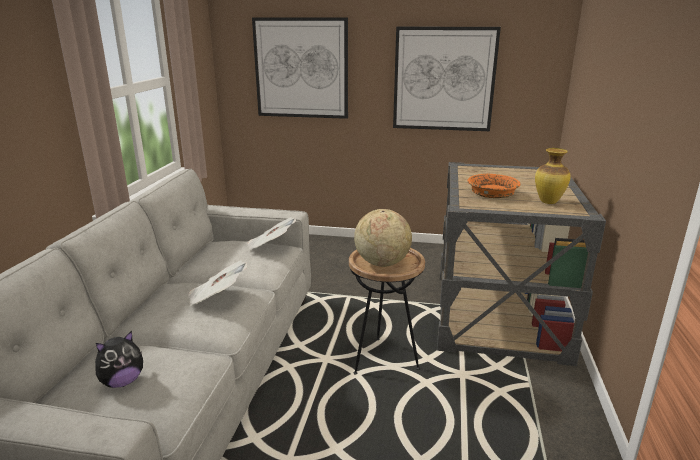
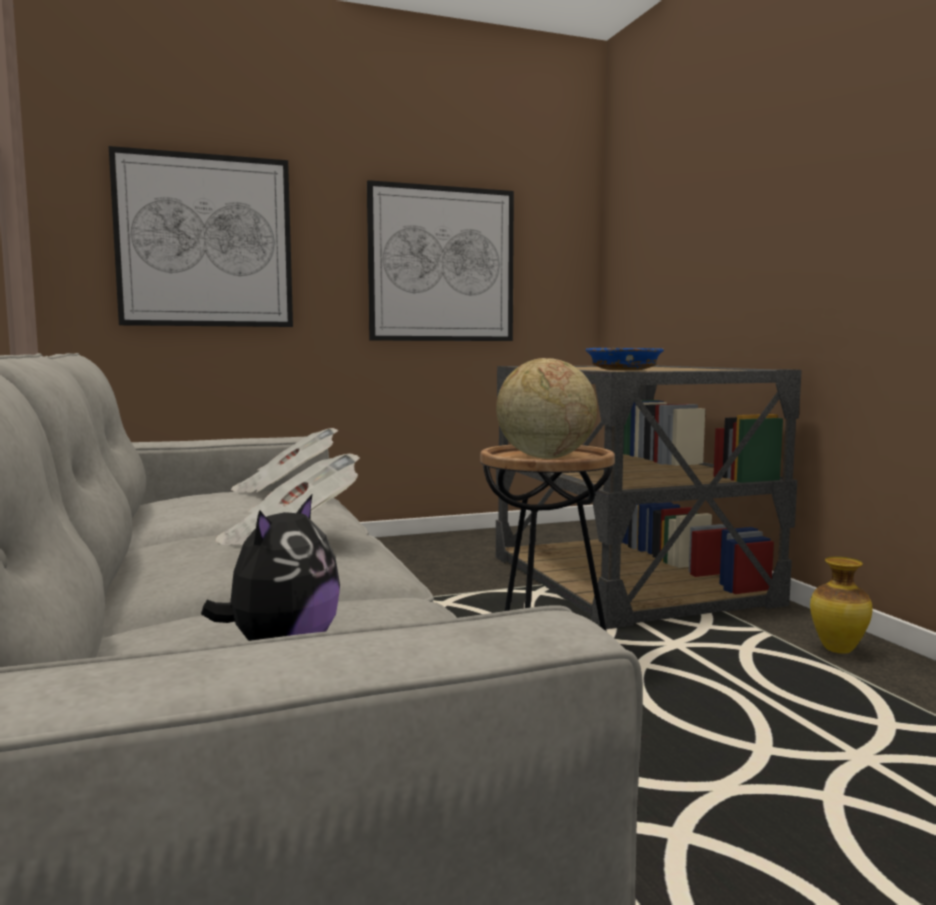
camera: 30 degrees left, 15 degrees down
orange bowl [467,174,521,198] -> blue bowl [585,348,664,370]
vase [535,148,571,204] -> vase moved to [810,556,873,654]

